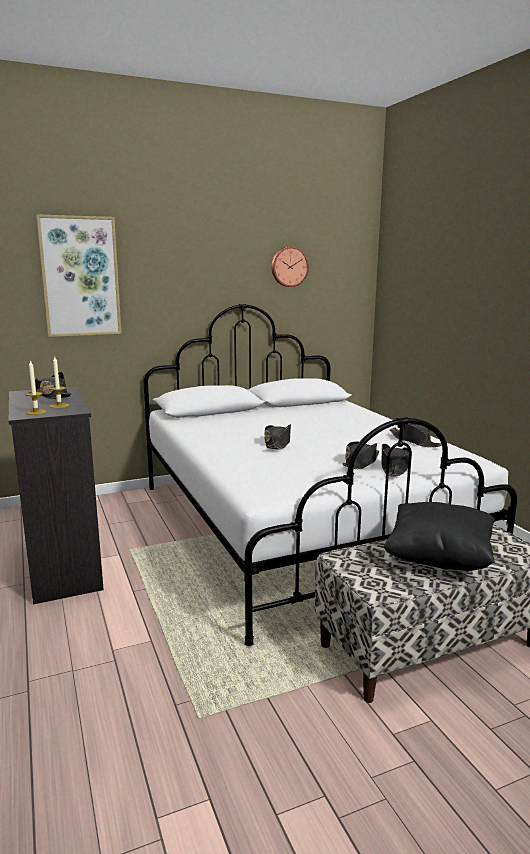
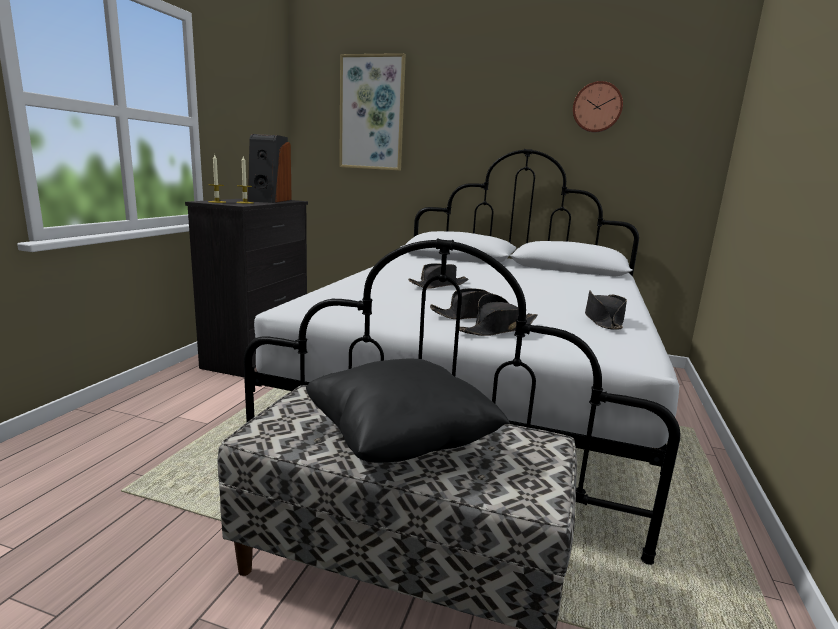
camera: 40 degrees right, 0 degrees up
black hat [35,372,71,399] -> speaker [248,134,292,203]

